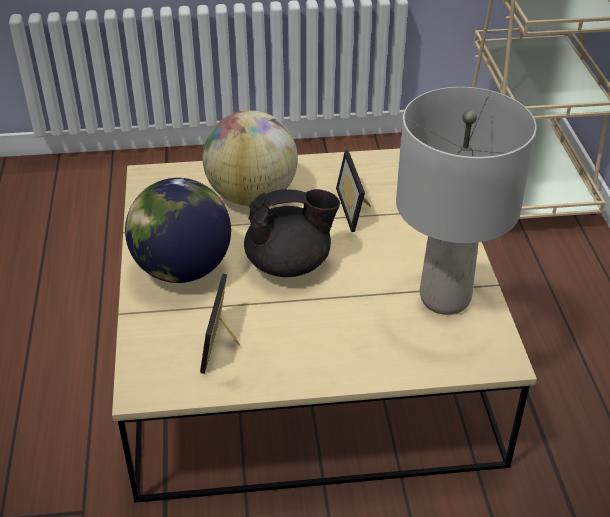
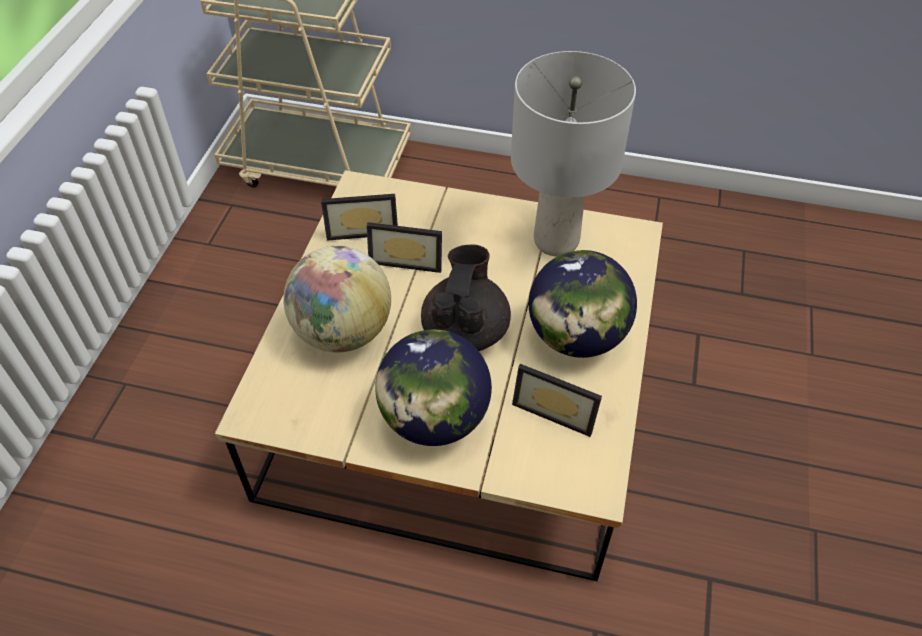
camera: 70 degrees left, 10 degrees up
none -> picture frame [321,194,398,241]
none -> globe [529,250,637,358]

